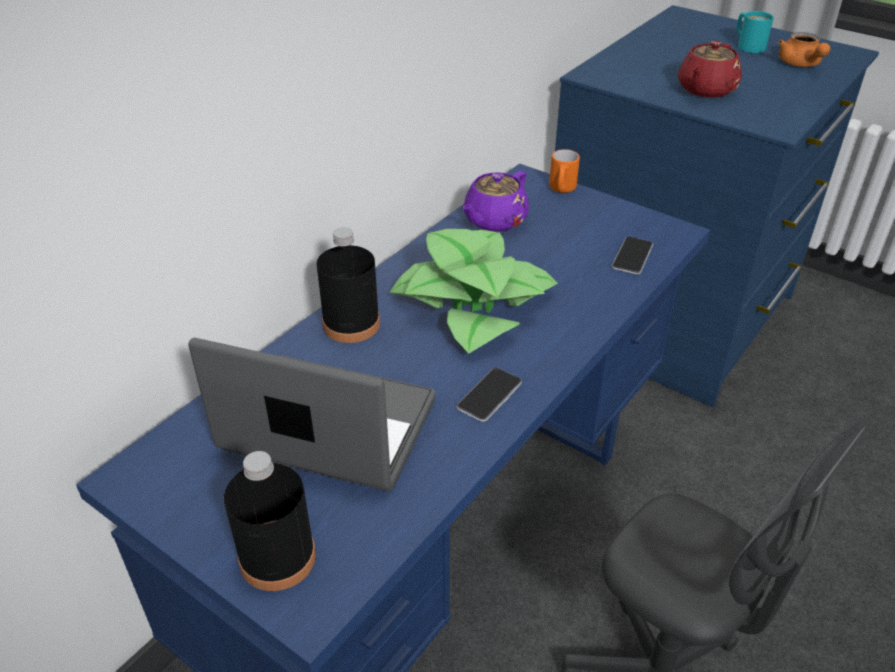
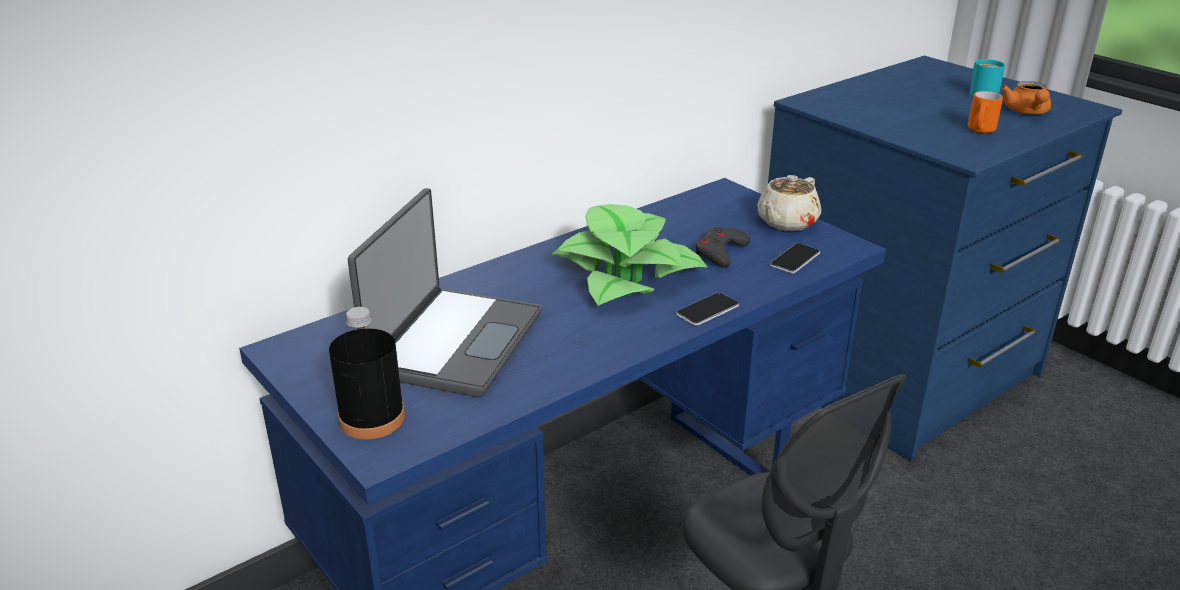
camera: 15 degrees right, 10 degrees down
laptop [188,338,435,491] -> laptop turned 75 degrees clockwise [348,188,542,397]
black bottle [317,227,380,343] -> none
phone [456,368,522,422] -> phone moved to [676,292,739,326]
purple teapot [462,171,529,232] -> none
orange mug [549,149,580,193] -> orange mug moved to [968,91,1003,133]
red teapot [678,41,742,98] -> none
none -> grey game controller [695,227,751,268]
none -> beige teapot [757,175,821,231]

